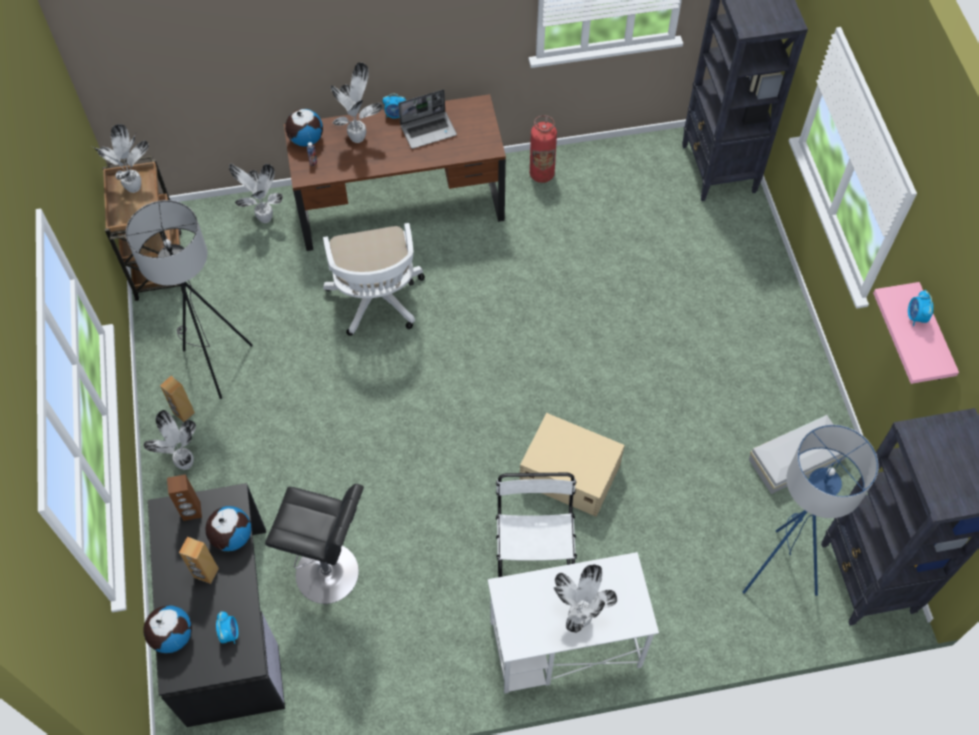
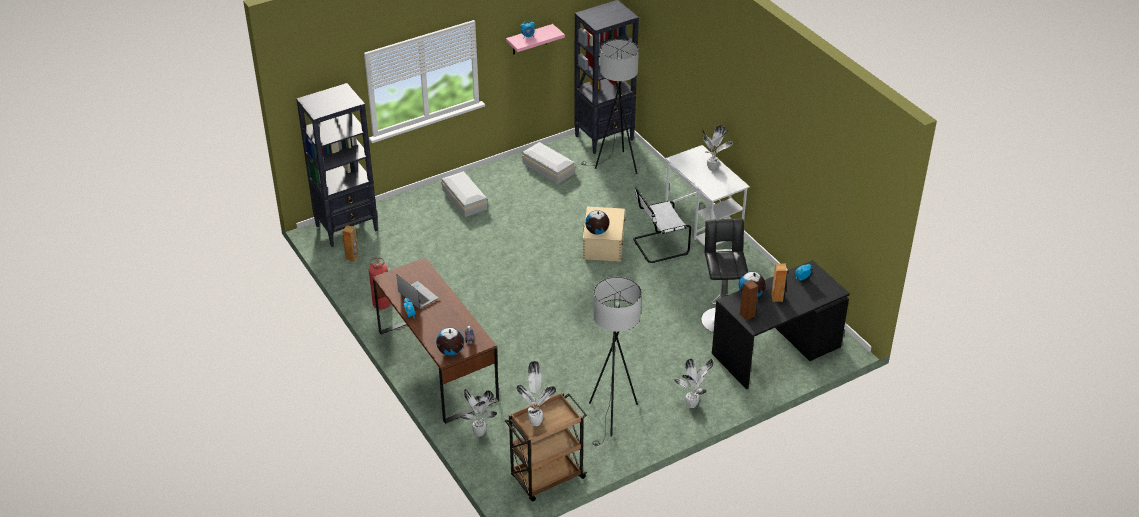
camera: 110 degrees left, 20 degrees down
globe [143,605,192,653] -> globe moved to [585,210,609,235]
brown speaker [160,376,195,422] -> brown speaker moved to [342,225,359,261]
white office chair [323,223,425,336] -> none
potted plant [331,63,382,143] -> none
blue floor lamp [743,425,879,596] -> grey floor lamp [581,39,639,174]
none -> white storage box [441,171,488,217]

